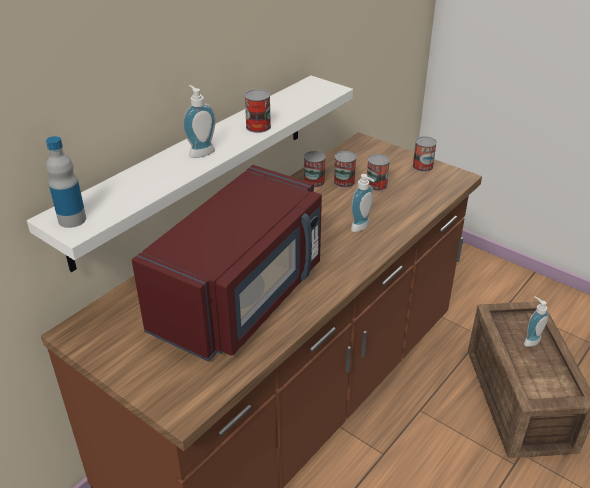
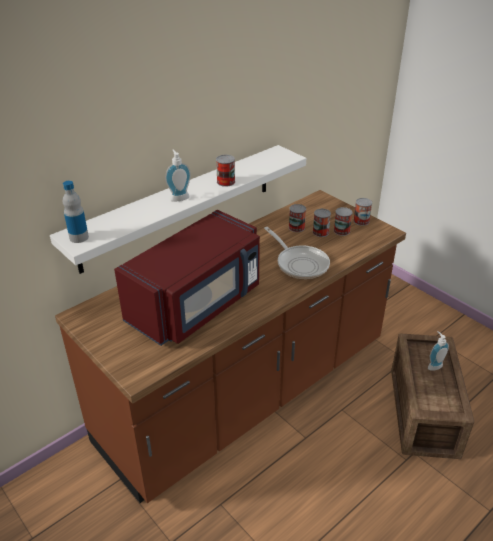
camera: 10 degrees right, 0 degrees up
can [304,151,326,188] -> can moved to [334,207,353,236]
soap dispenser [351,174,374,232] -> frying pan [264,227,330,279]

